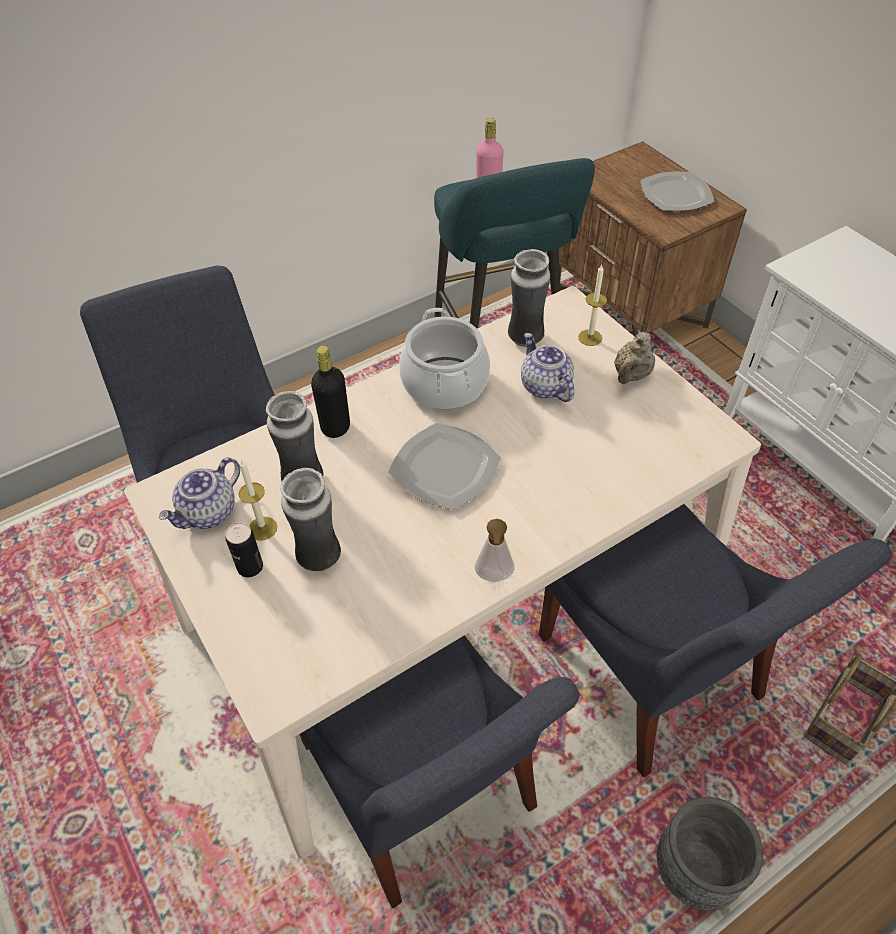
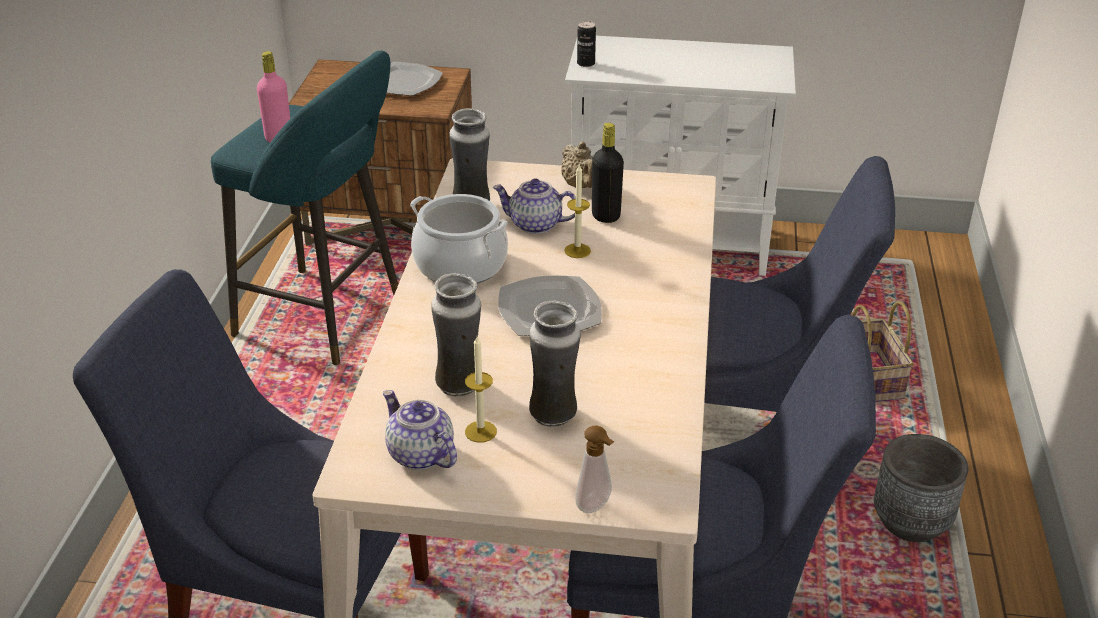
camera: 50 degrees left, 15 degrees down
teapot [159,457,240,529] -> teapot turned 150 degrees clockwise [383,390,457,470]
can [225,522,263,577] -> can moved to [577,21,596,67]
black bottle [311,346,350,438] -> black bottle moved to [592,123,624,223]
soap dispenser [475,519,515,582] -> soap dispenser moved to [575,426,614,513]
candle [578,265,607,346] -> candle moved to [564,165,591,258]

